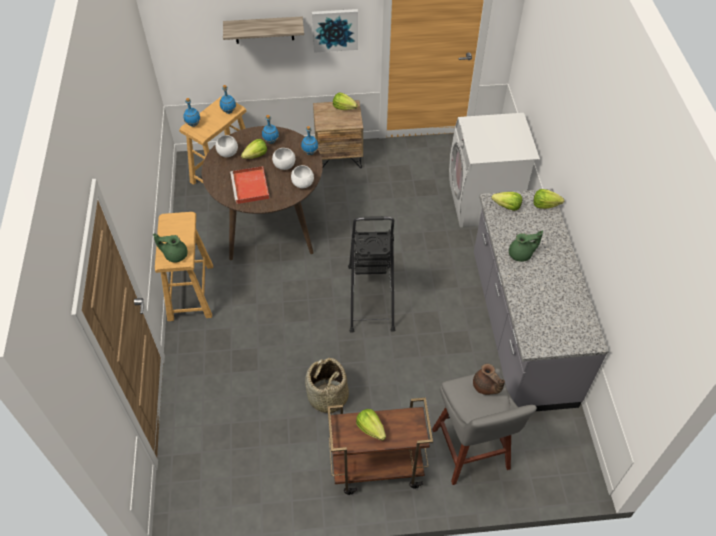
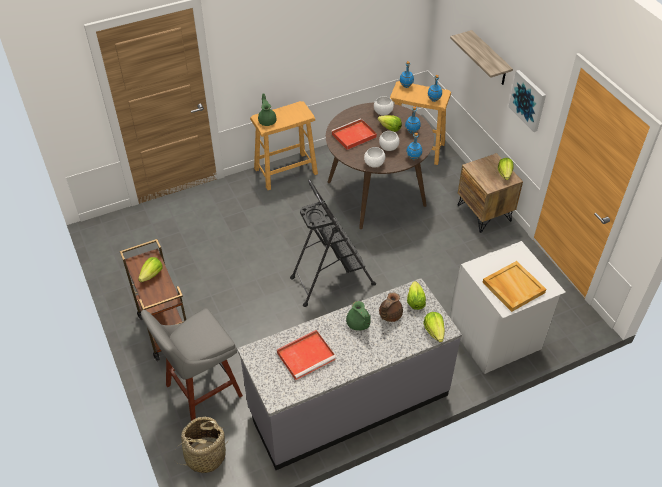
camera: 70 degrees right, 5 degrees down
basket [305,358,349,415] -> basket moved to [174,417,229,473]
brown teapot [473,364,505,395] -> brown teapot moved to [379,292,403,322]
none -> red tray [277,330,336,380]
none -> beige tray [482,261,546,312]

